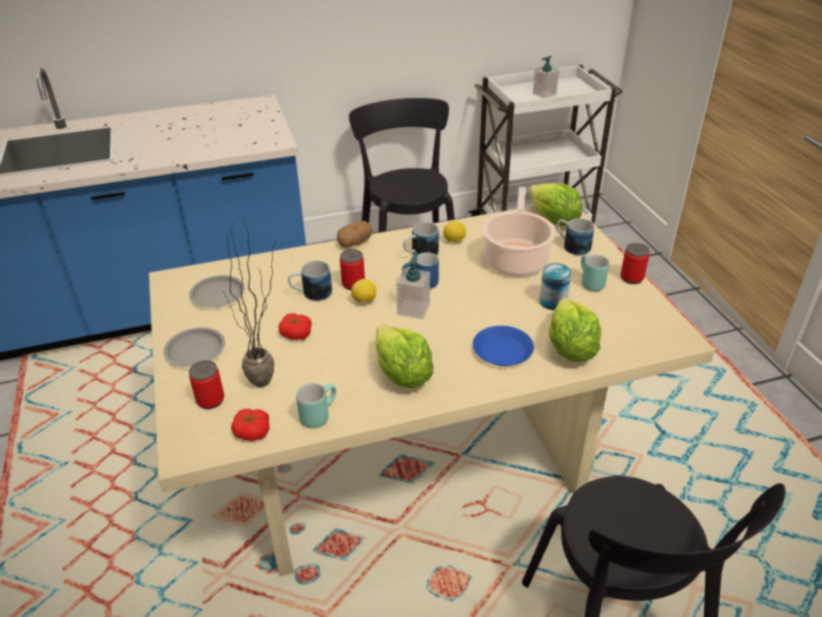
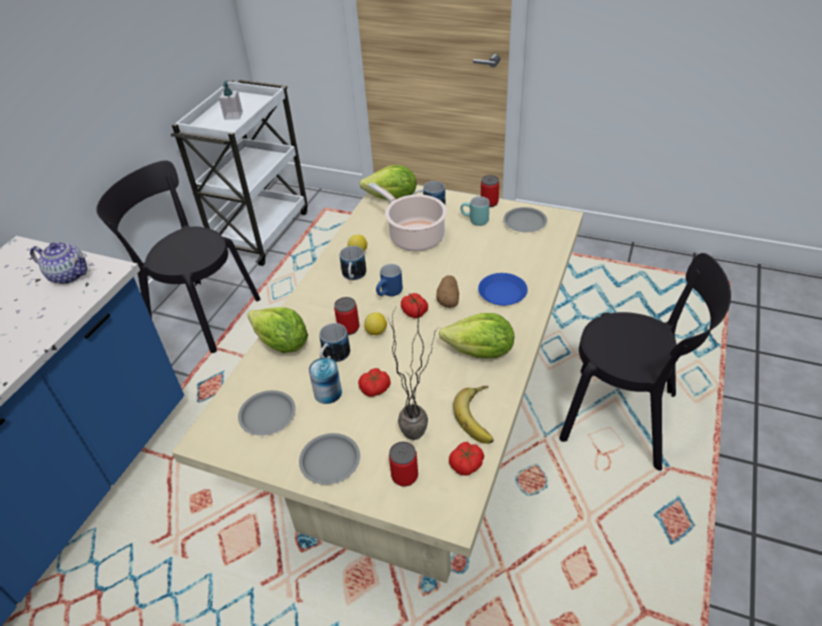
camera: 50 degrees left, 5 degrees up
turquoise mug [296,383,336,428] -> banana [453,386,494,444]
potato [337,221,373,247] -> potato moved to [436,275,459,308]
soap dispenser [396,253,430,319] -> tomato [401,293,428,318]
can [539,263,572,310] -> can moved to [309,358,342,404]
lettuce [549,298,601,362] -> lettuce moved to [247,307,308,353]
none -> teapot [30,242,87,284]
none -> grey plate [503,207,547,232]

